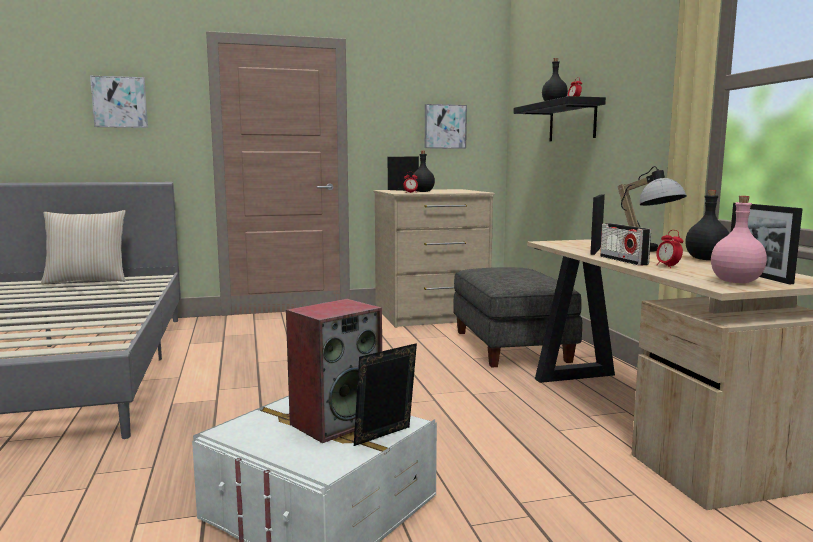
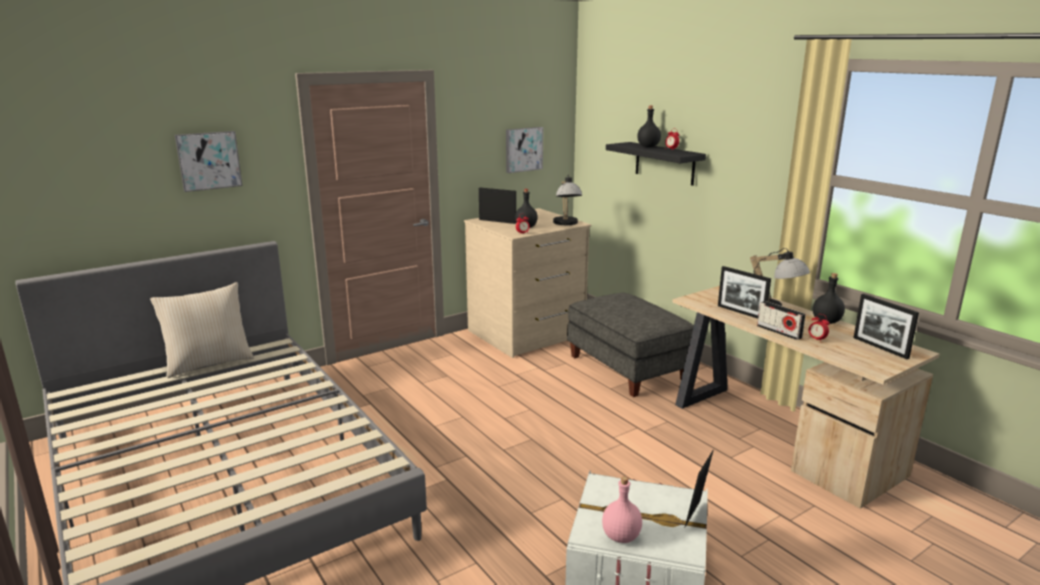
camera: 20 degrees left, 10 degrees up
speaker [286,299,382,443] -> none
picture frame [590,194,605,255] -> picture frame turned 45 degrees counterclockwise [718,266,771,319]
pink bottle [711,196,767,283] -> pink bottle moved to [602,476,642,543]
none -> table lamp [553,174,582,225]

